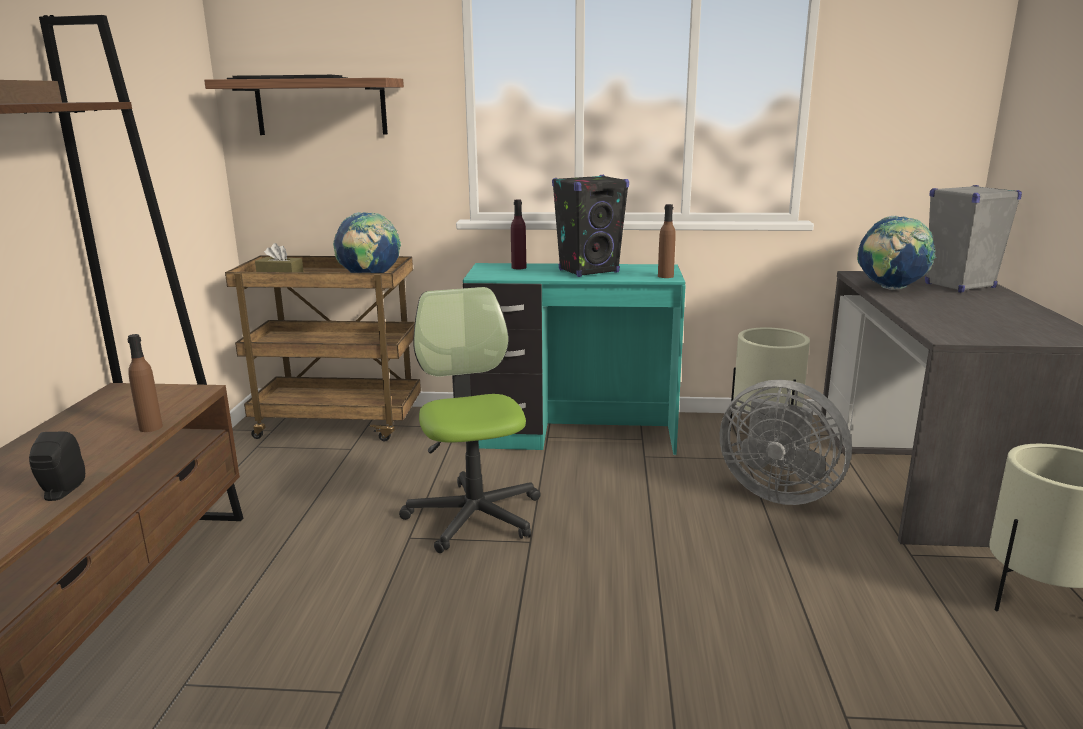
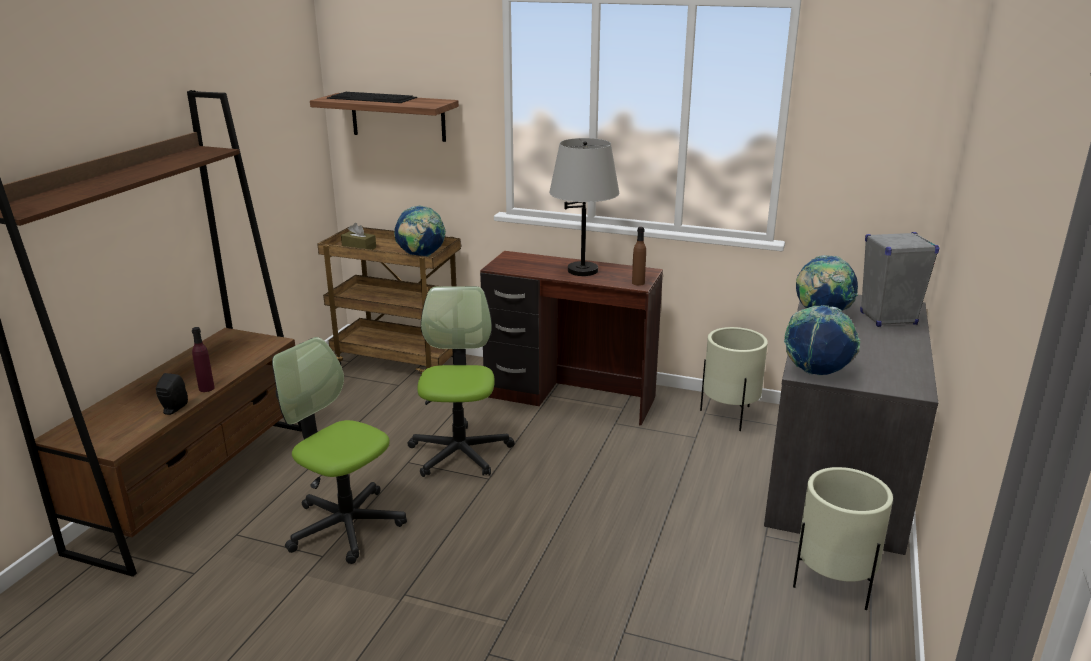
camera: 15 degrees right, 5 degrees up
brown bottle [127,334,163,432] -> none
turquoise desk [463,263,686,455] -> brown desk [480,251,663,426]
purple bottle [511,199,527,269] -> purple bottle moved to [192,327,215,392]
black speaker [552,175,629,277] -> grey table lamp [549,138,619,276]
grey fan [720,380,852,505] -> none
none -> office chair [272,337,407,564]
none -> globe [784,305,860,376]

